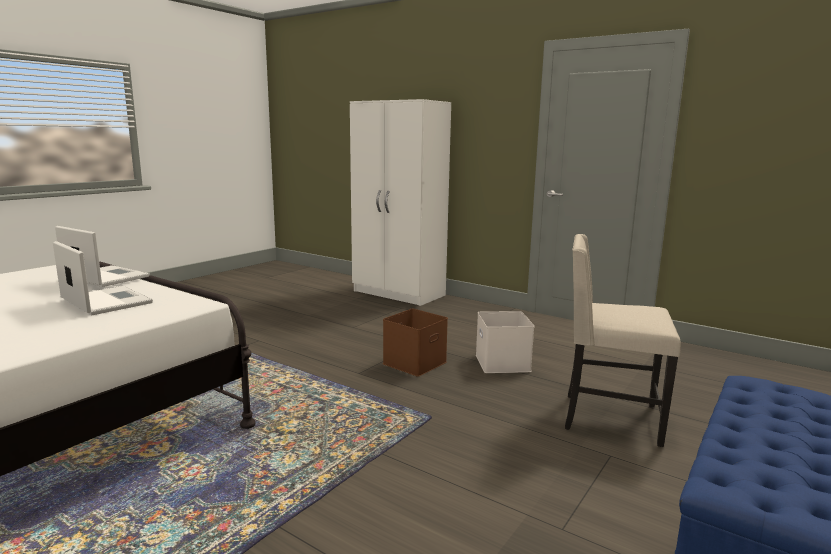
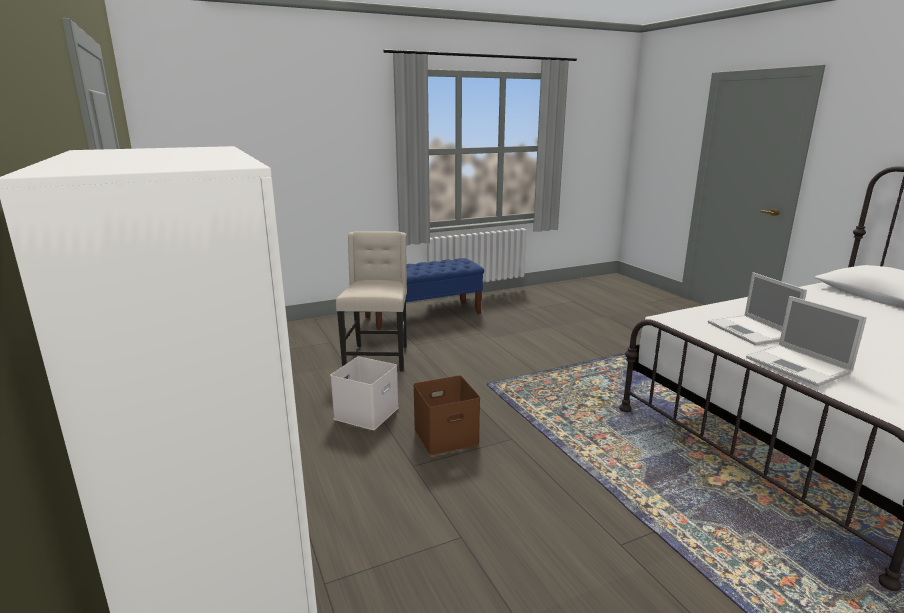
camera: 150 degrees left, 5 degrees up
beige chair [565,234,681,447] -> beige chair turned 135 degrees counterclockwise [336,231,407,372]

